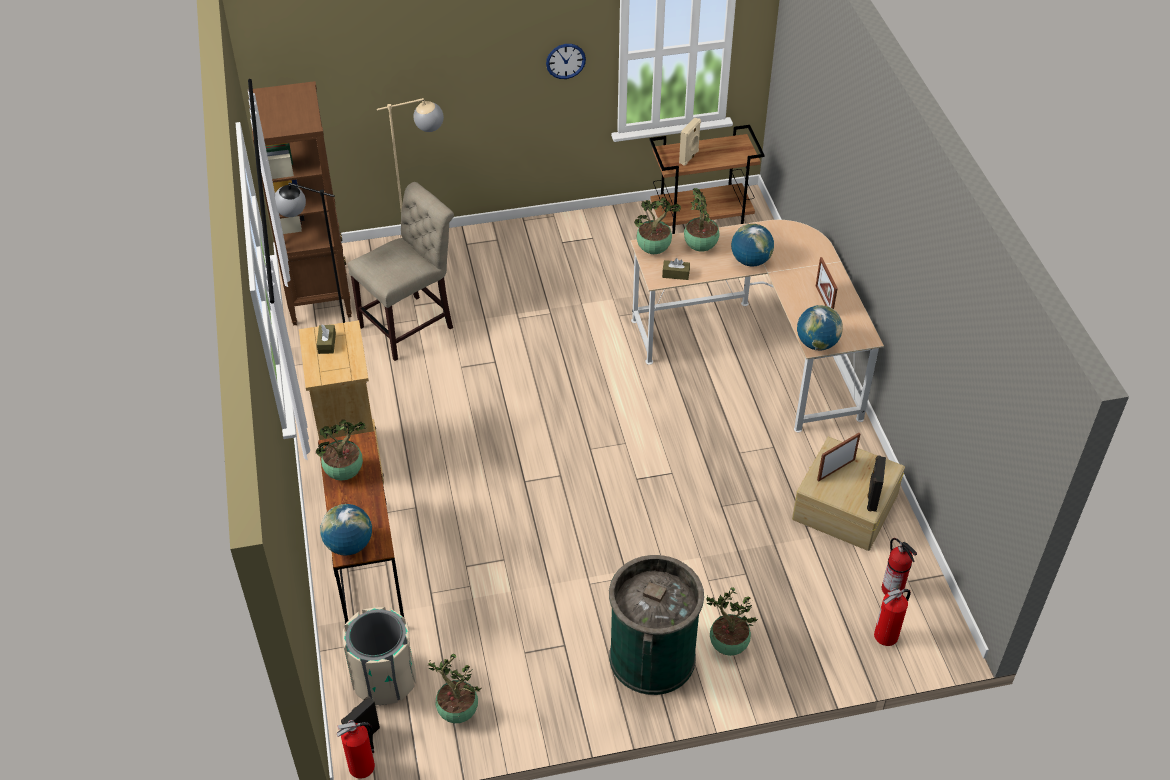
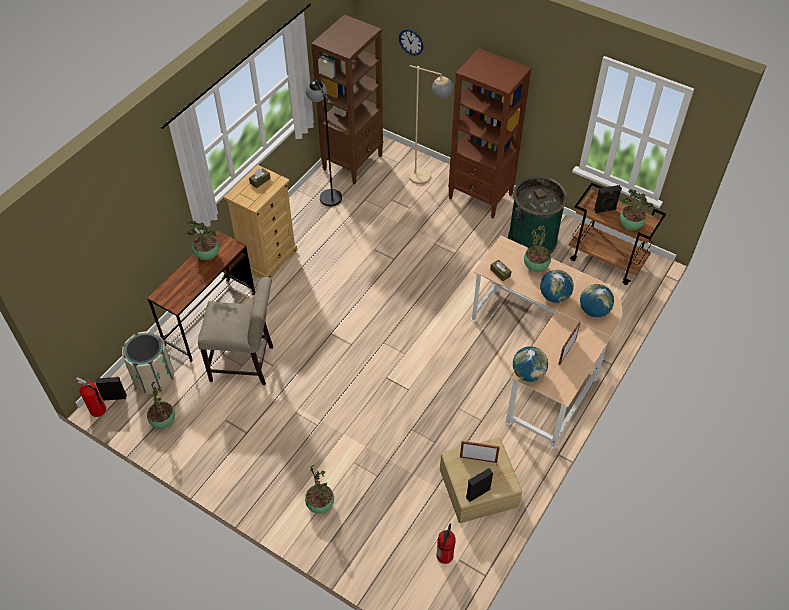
camera: 45 degrees right, 5 degrees up
globe [320,504,372,555] -> globe moved to [580,284,614,317]
beige chair [348,182,454,361] -> beige chair moved to [198,277,273,385]
wall clock [546,44,586,79] -> wall clock moved to [399,29,423,56]
green trash can [609,555,704,695] -> green trash can moved to [508,176,568,254]
potted plant [634,197,681,254] -> potted plant moved to [620,189,653,230]
beige speaker [679,117,701,166] -> black speaker [594,185,622,213]
fire extinguisher [874,588,911,646] -> none
none -> brown bookcase [448,48,531,218]

